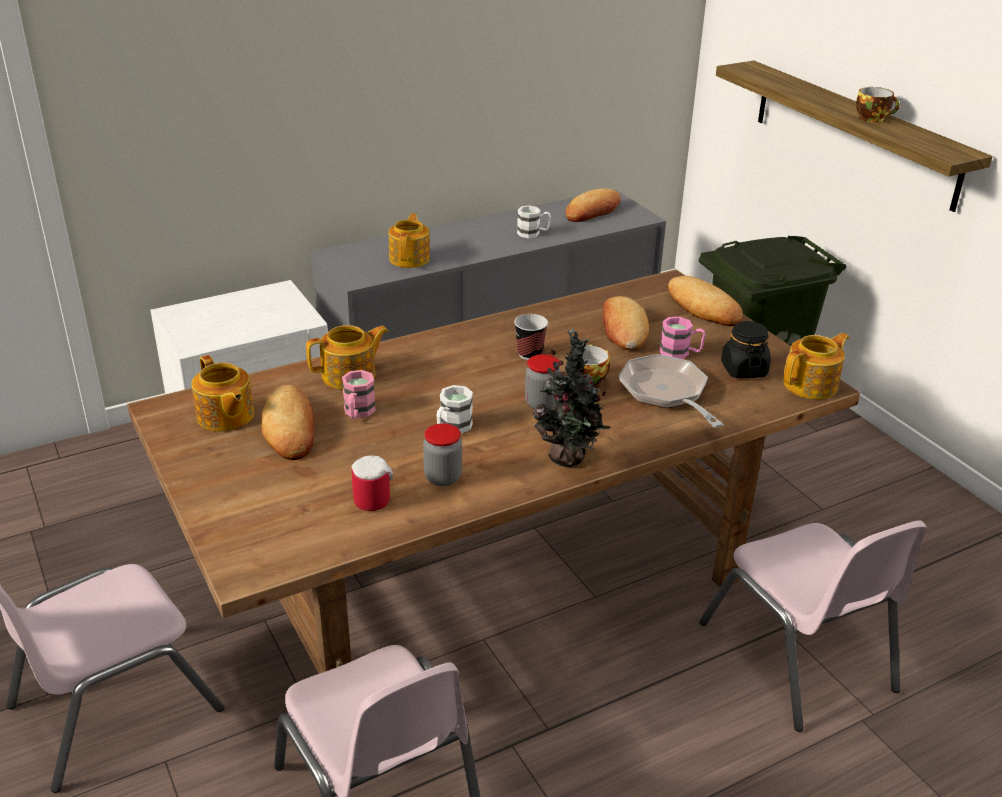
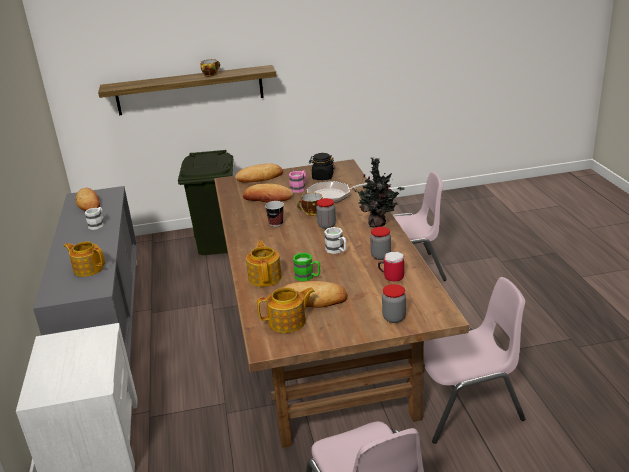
camera: 70 degrees left, 5 degrees down
pink mug [342,370,376,419] -> green mug [293,253,320,281]
teapot [783,333,849,399] -> none
none -> jar [382,284,406,323]

